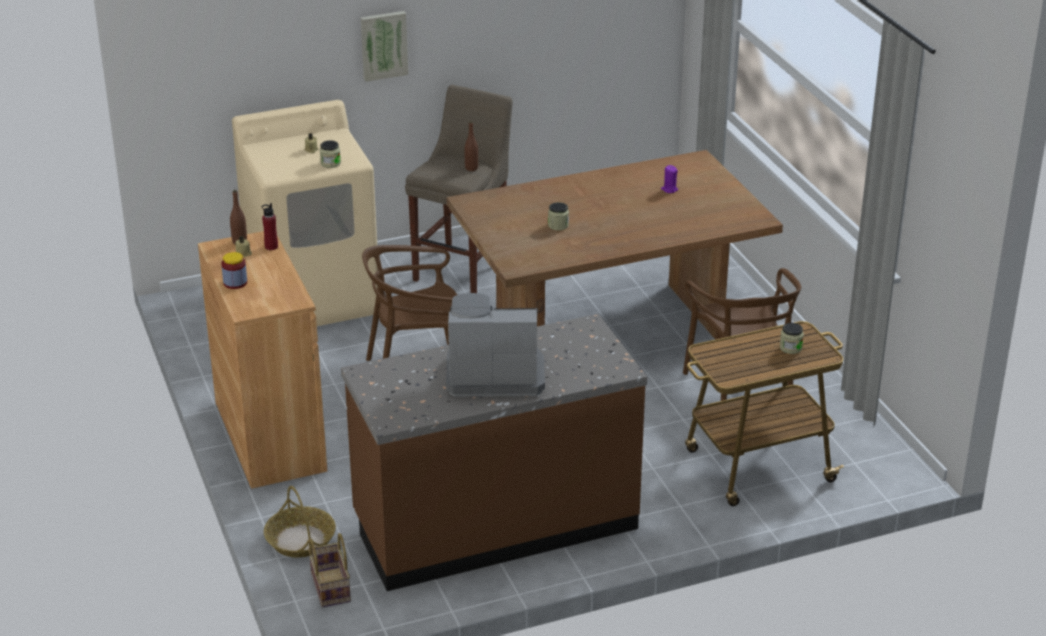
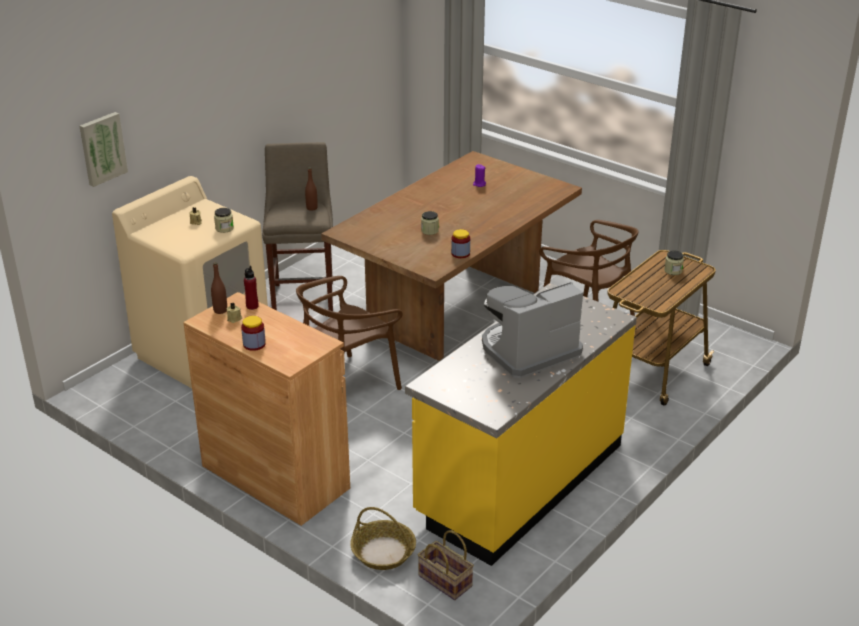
camera: 30 degrees left, 0 degrees up
brown counter [341,314,647,591] -> yellow counter [405,283,637,566]
picture [361,11,408,82] -> picture moved to [80,112,128,187]
none -> jar [451,229,470,258]

